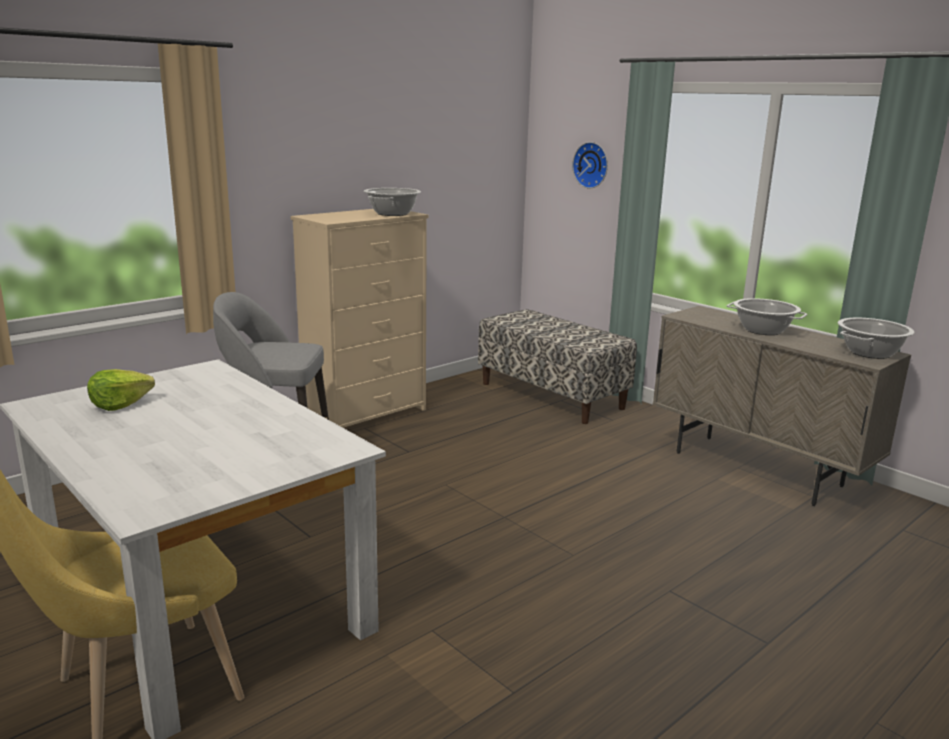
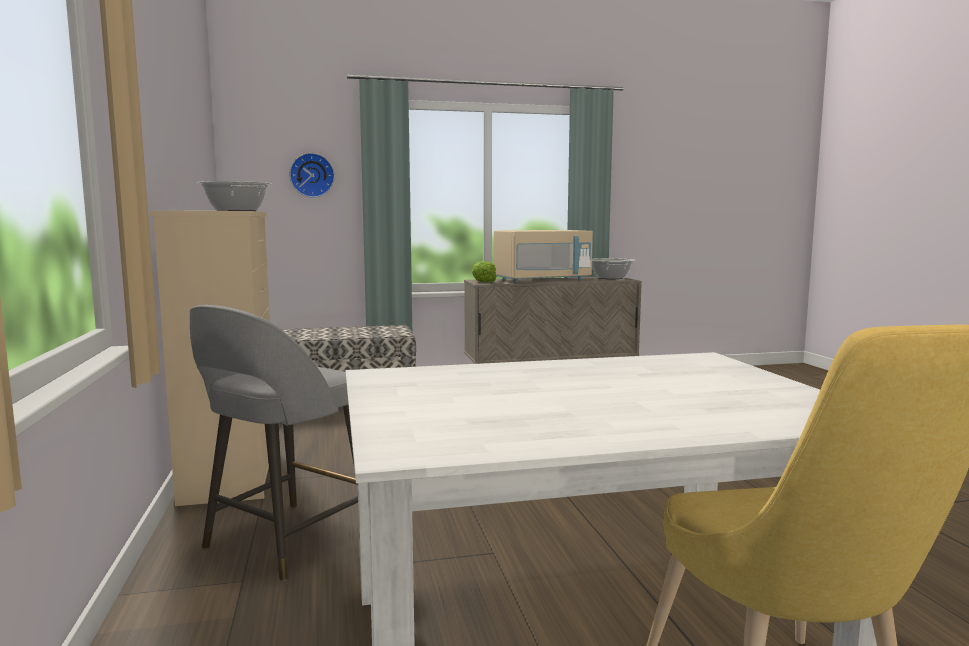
camera: 60 degrees left, 10 degrees down
lettuce [87,369,155,411] -> lettuce moved to [472,261,497,283]
cooking pot [727,298,807,335] -> beige microwave [494,230,593,283]

